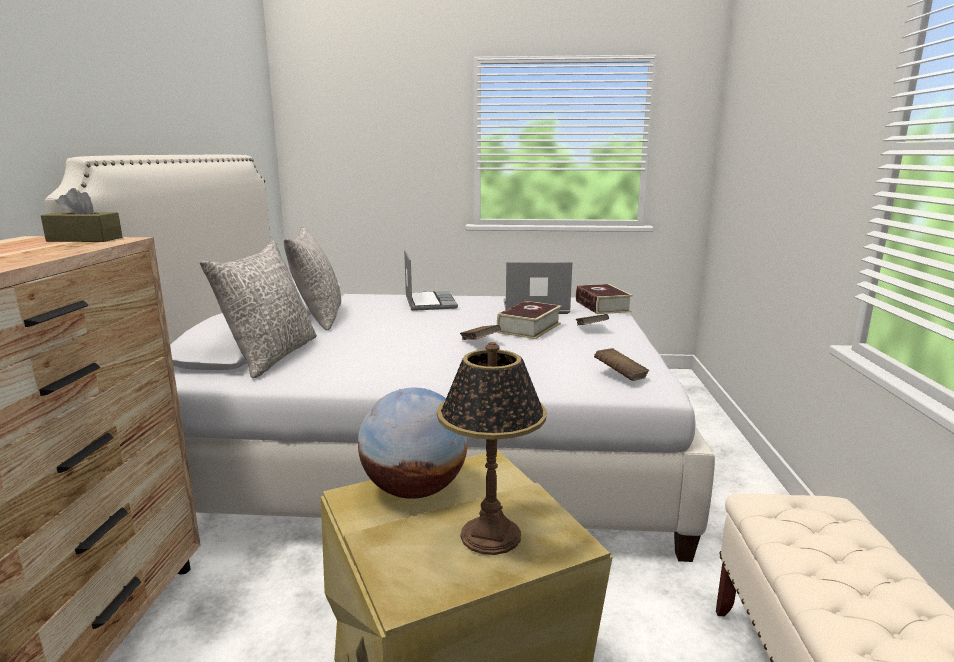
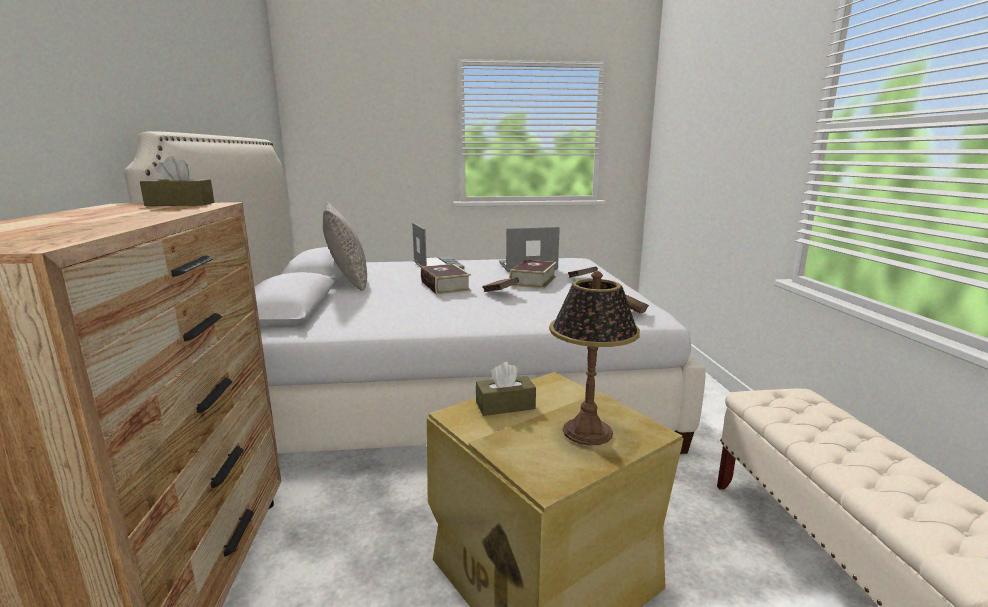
camera: 10 degrees left, 0 degrees up
grey pillow [200,241,317,378] -> none
globe [358,388,468,499] -> brown tissue box [476,362,536,416]
book [576,284,633,314] -> book moved to [421,264,471,295]

